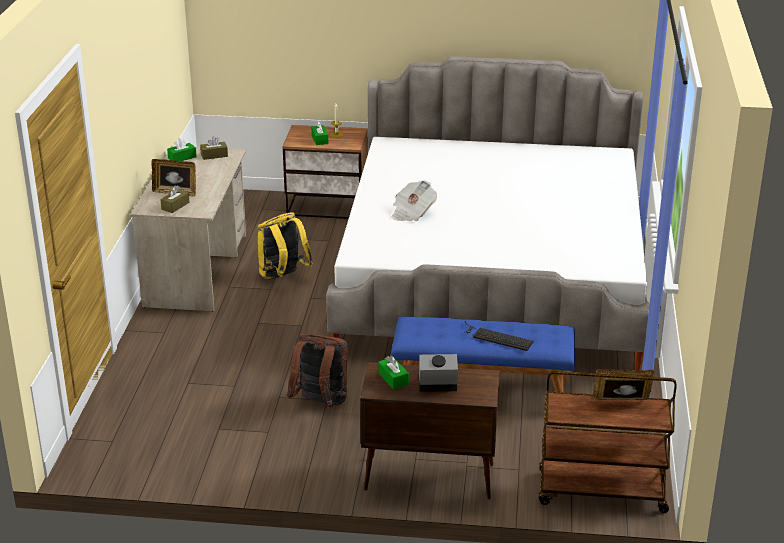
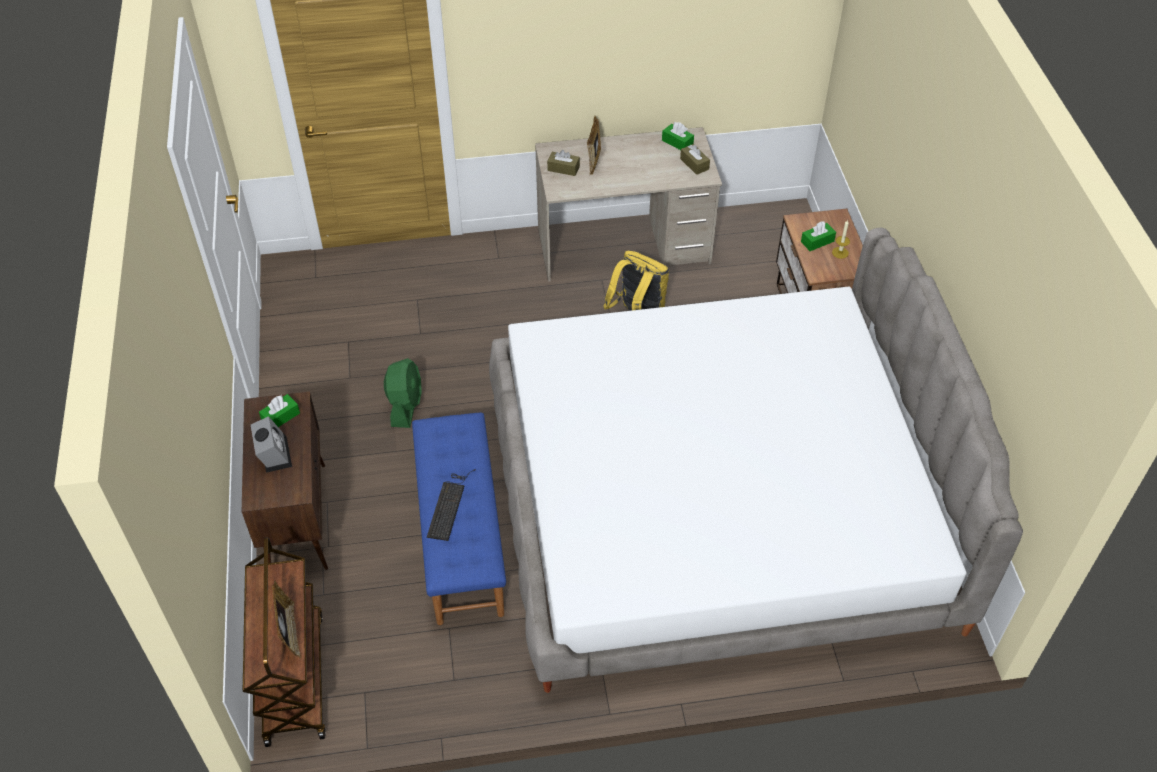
camera: 75 degrees right, 20 degrees up
brown backpack [287,334,348,407] -> green fan [384,358,422,428]
newspaper [392,181,437,221] -> none

